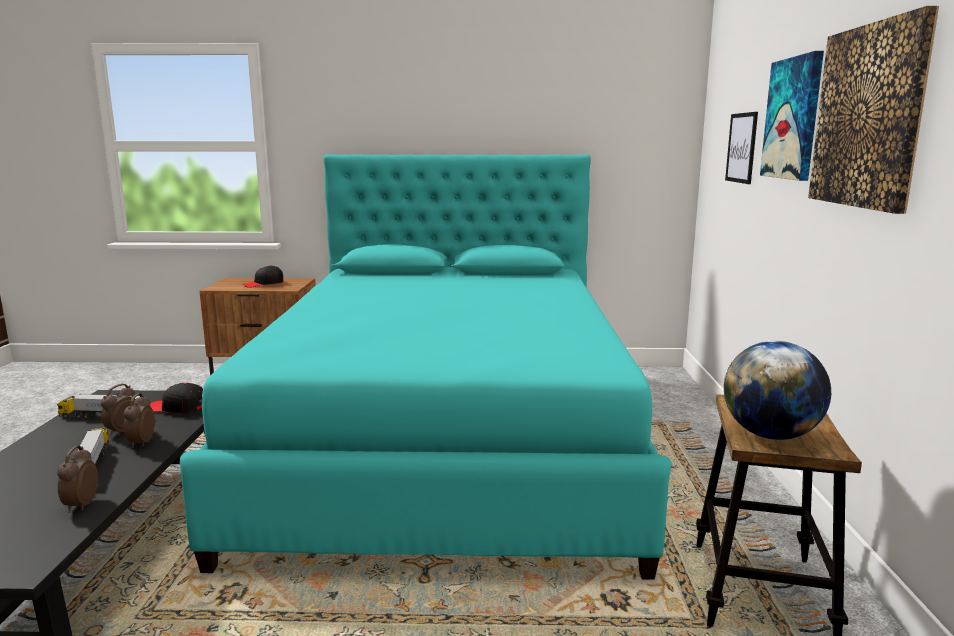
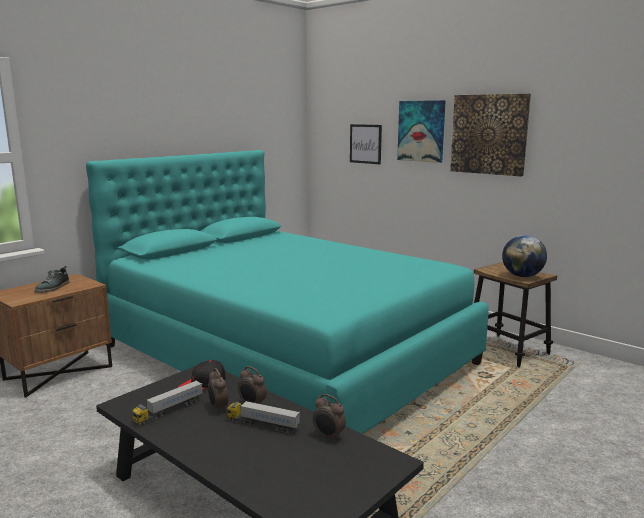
camera: 50 degrees left, 0 degrees up
black cap [243,265,283,288] -> shoe [34,266,69,293]

